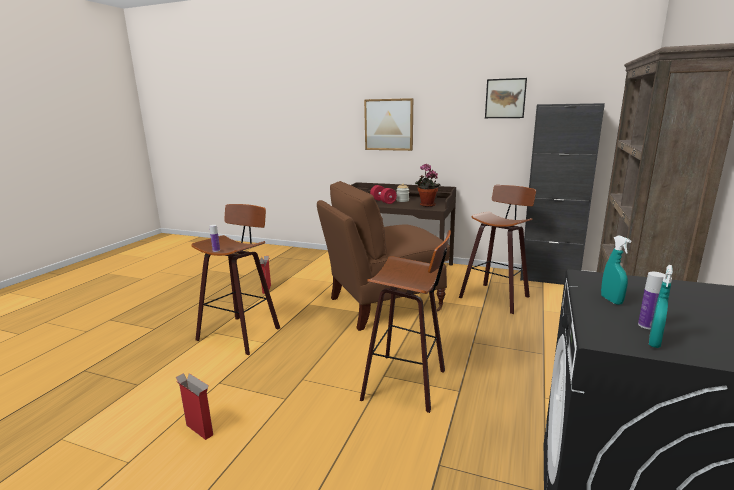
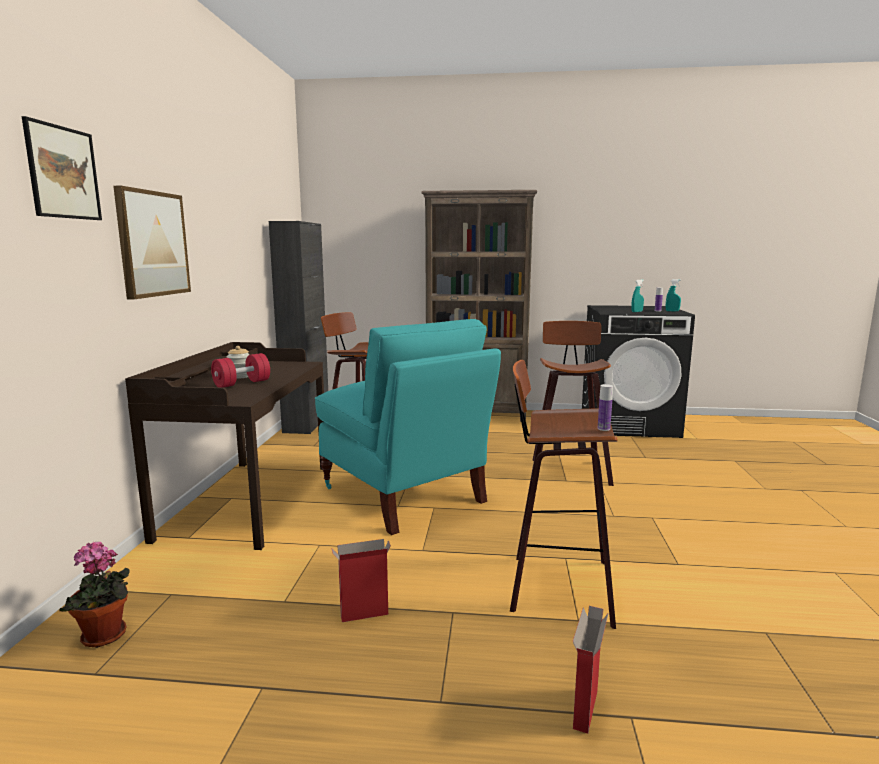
camera: 105 degrees left, 5 degrees down
cardboard box [175,373,213,440] -> cardboard box moved to [572,606,608,734]
brown chair [317,181,450,331] -> turquoise chair [315,319,501,535]
potted plant [415,164,440,207] -> potted plant moved to [59,542,130,648]
picture [485,78,527,118] -> picture moved to [22,116,102,220]

